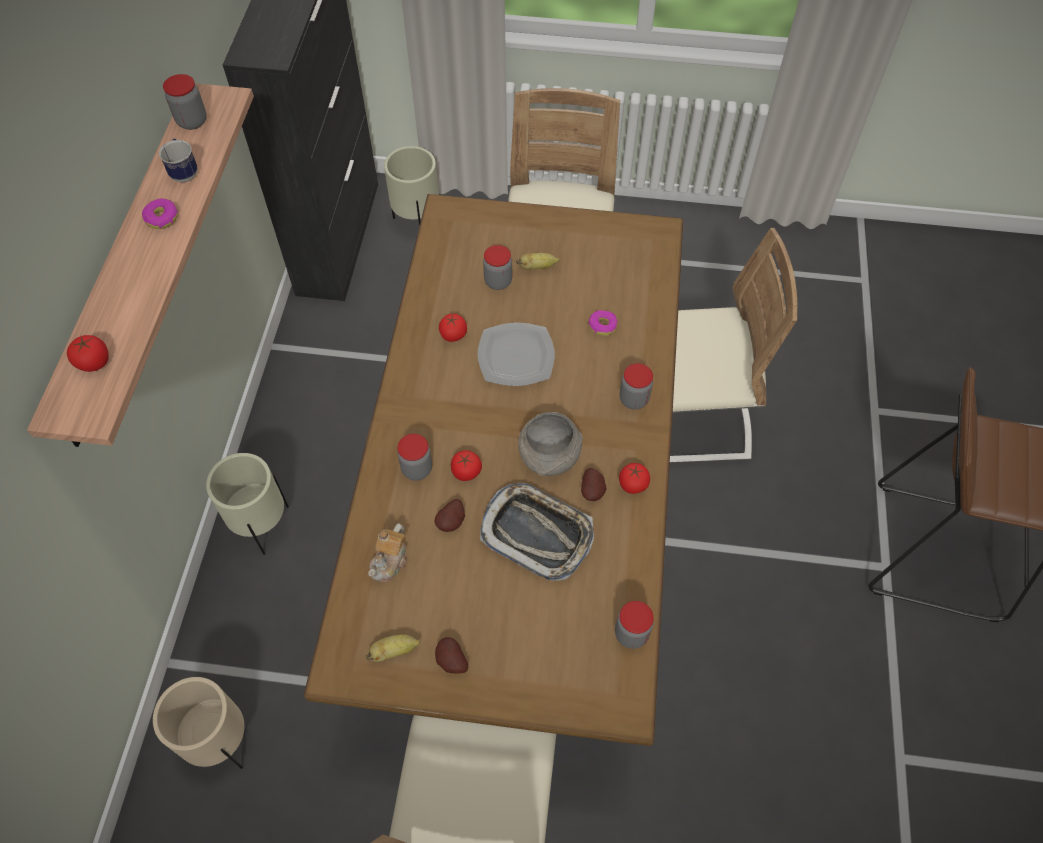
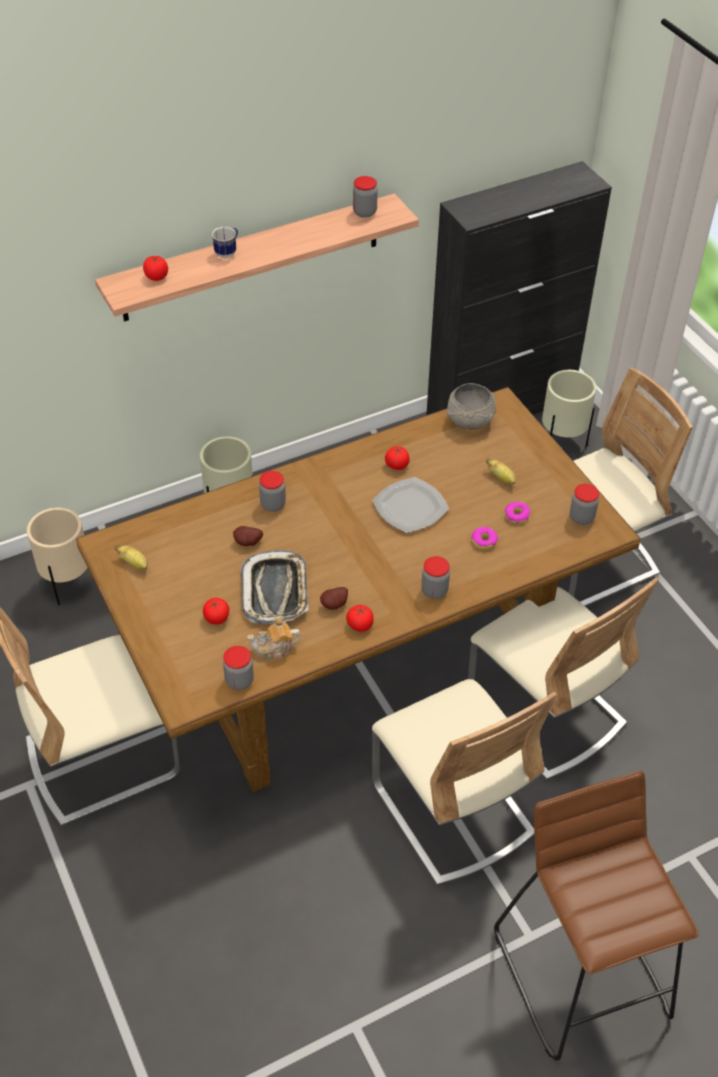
camera: 55 degrees right, 10 degrees down
donut [142,198,179,229] -> donut moved to [505,502,530,524]
mug [159,139,197,182] -> mug moved to [212,227,238,258]
teapot [368,524,408,582] -> teapot moved to [247,618,301,659]
potato [435,637,468,673] -> none
tomato [451,450,482,481] -> tomato moved to [203,598,229,625]
jar [483,245,512,290] -> jar moved to [570,484,599,525]
grey bowl [518,412,583,476] -> grey bowl moved to [446,383,496,430]
none -> beige chair [372,679,557,885]

